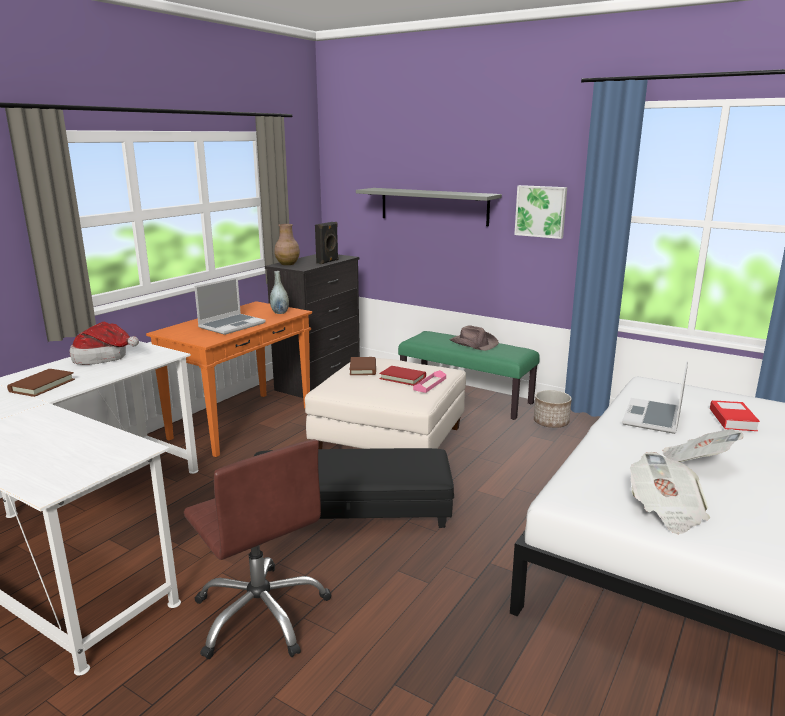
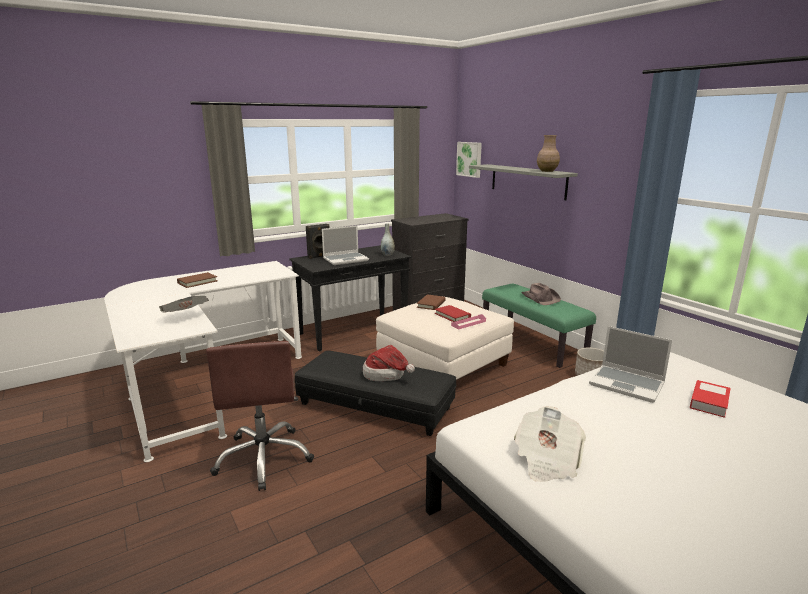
camera: 25 degrees right, 0 degrees up
hat [70,322,139,365] -> hat moved to [363,345,415,381]
orange console table [146,301,312,457] -> black console table [289,245,411,351]
brown vase [274,224,300,265] -> brown vase moved to [537,135,560,172]
black speaker [315,222,338,264] -> black speaker moved to [306,224,329,259]
picture [514,185,567,239] -> picture moved to [456,142,482,178]
laptop [622,361,688,434] -> laptop turned 105 degrees counterclockwise [589,326,672,403]
newspaper [662,429,743,462] -> newspaper moved to [159,296,209,313]

